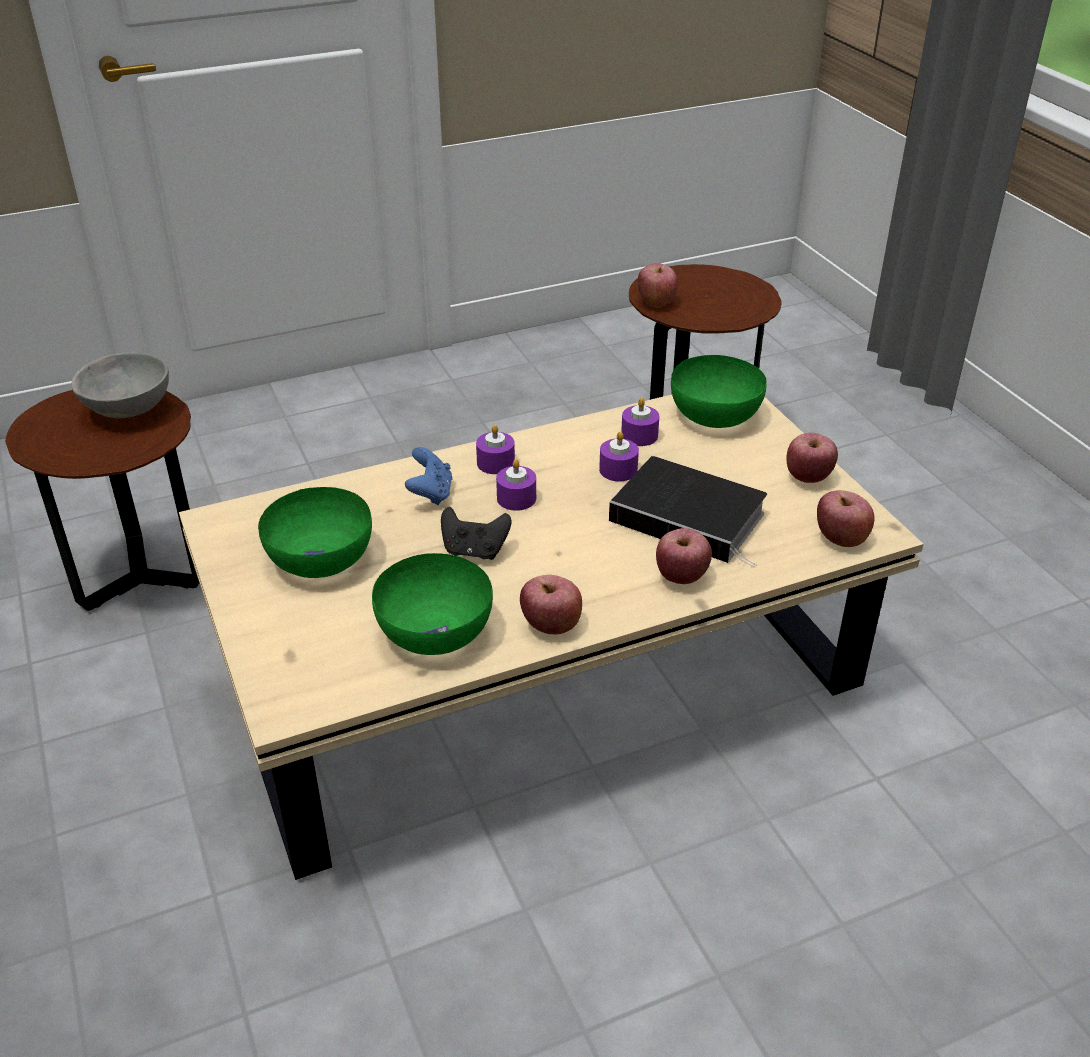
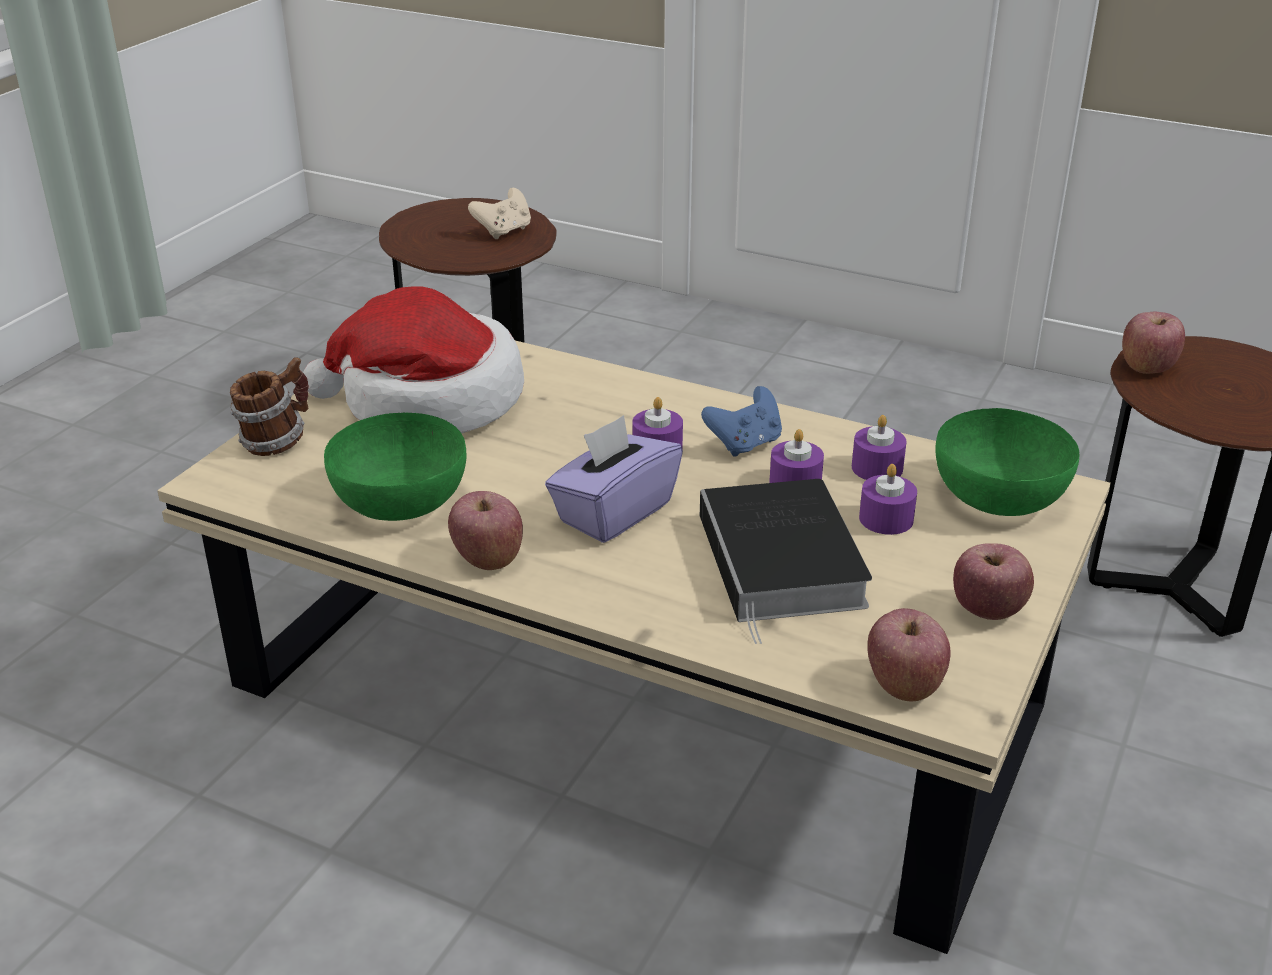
camera: 50 degrees right, 5 degrees down
grey bowl [71,352,169,418] -> beige game controller [468,188,531,239]
green bowl [258,487,372,578] -> hat [303,287,524,433]
blue game controller [405,447,452,505] -> blue game controller moved to [701,386,782,457]
black game controller [441,507,511,560] -> none
purple candle [476,425,515,474] -> purple candle moved to [859,464,917,535]
apple [656,528,712,584] -> none
none -> mug [230,357,309,456]
none -> purple tissue box [545,415,683,543]

